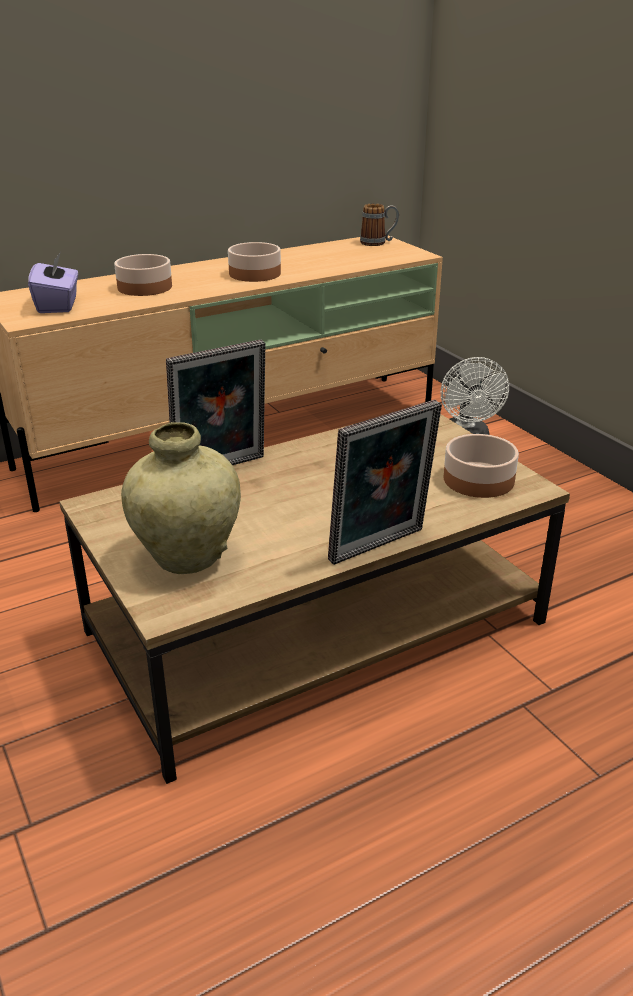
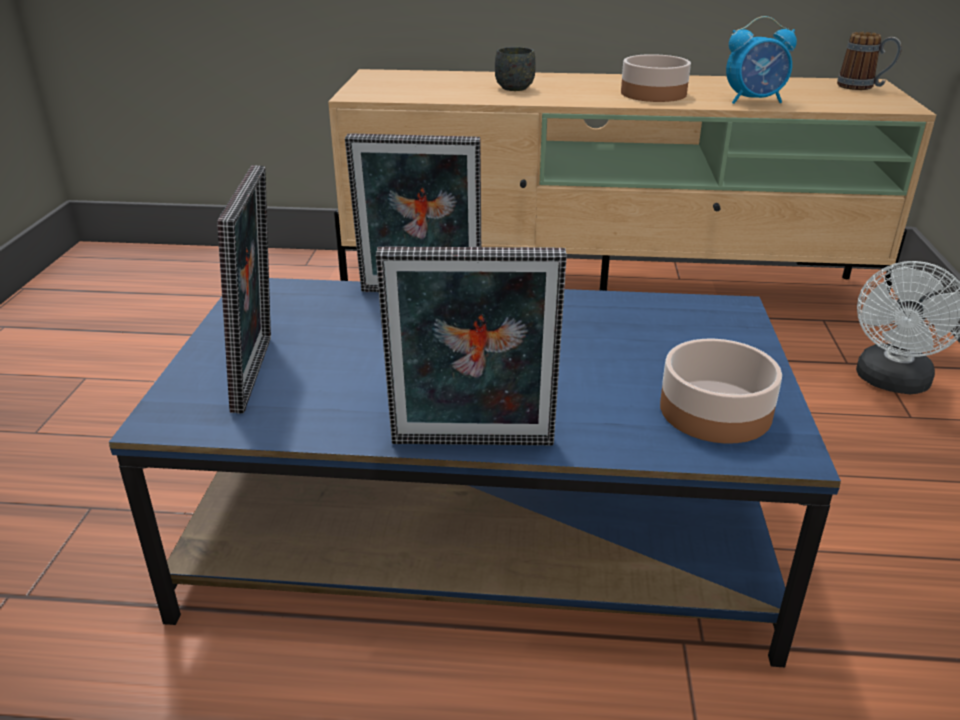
camera: 35 degrees right, 0 degrees up
purple tissue box [28,252,78,313] -> none
brown coffee table [59,414,570,784] -> blue coffee table [109,278,841,667]
bowl [114,254,172,296] -> grey mug [495,47,536,91]
beige vase [121,422,241,574] -> picture frame [217,165,271,413]
none -> alarm clock [726,16,797,104]

